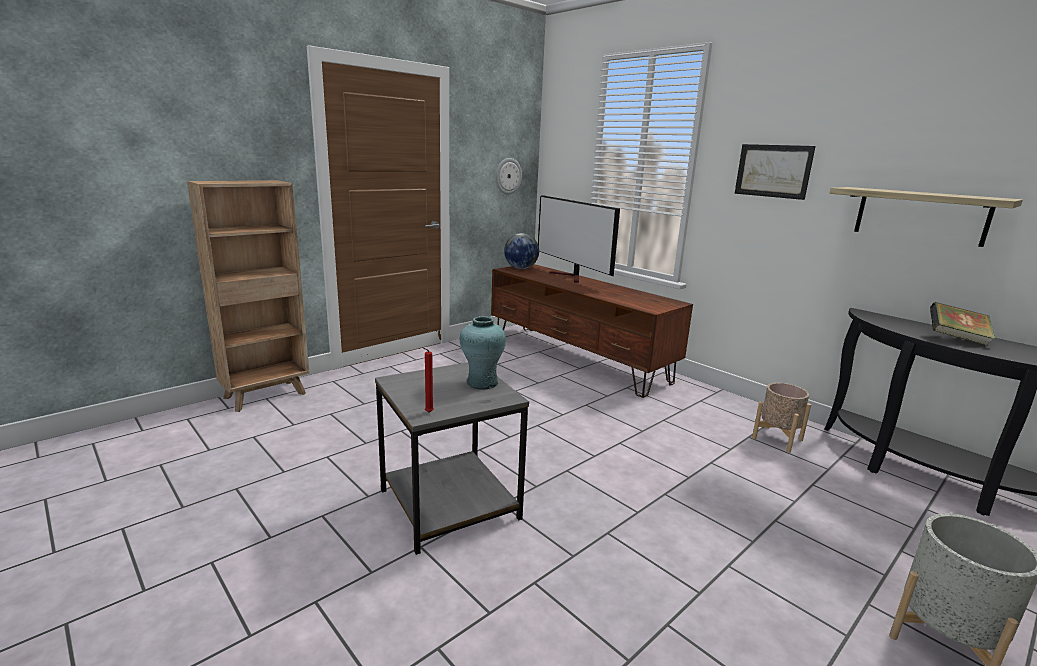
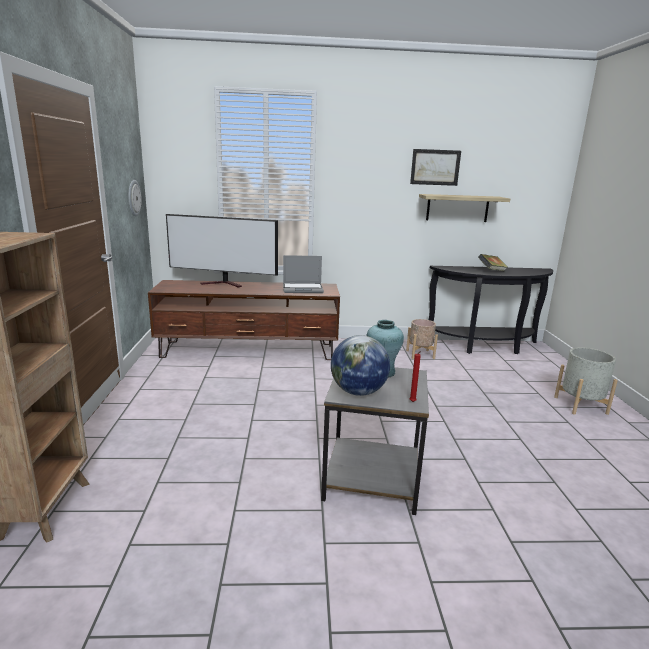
camera: 50 degrees left, 0 degrees up
globe [504,233,539,269] -> globe moved to [331,335,390,396]
picture [735,144,816,200] -> picture moved to [410,149,461,186]
none -> laptop [283,255,324,293]

